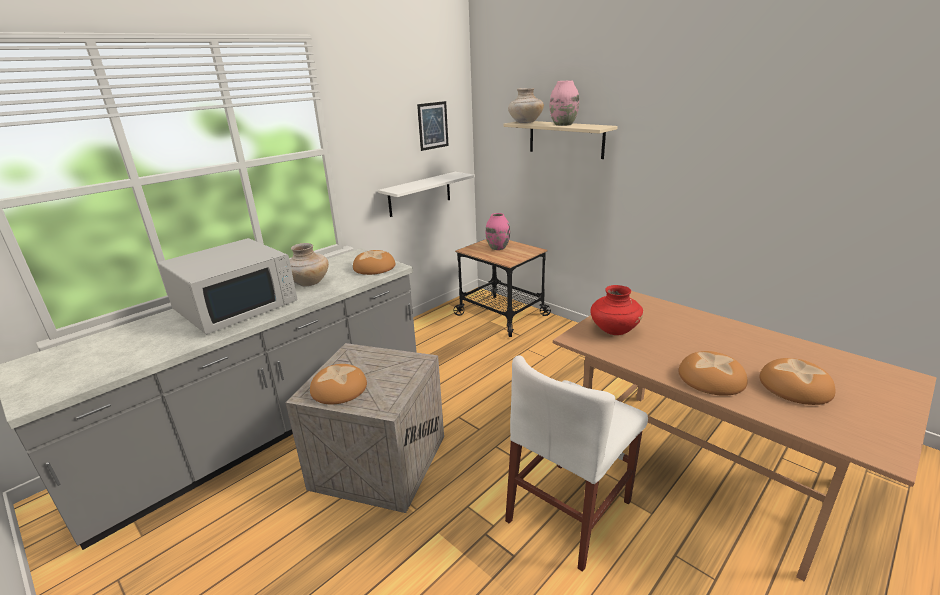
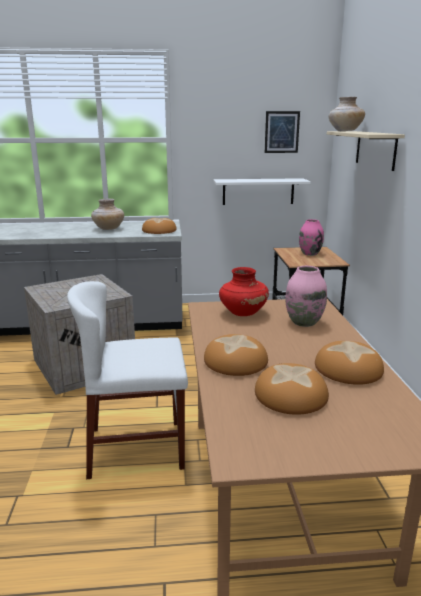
camera: 40 degrees right, 5 degrees down
white microwave [158,238,297,334] -> none
bread [310,364,367,404] -> bread moved to [315,341,384,385]
pink vase [550,81,579,126] -> pink vase moved to [285,266,327,327]

